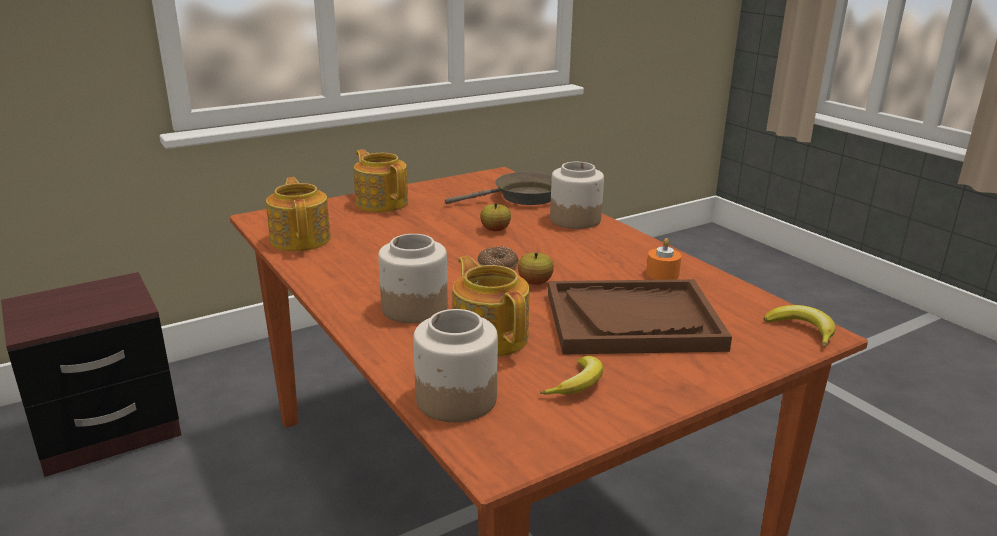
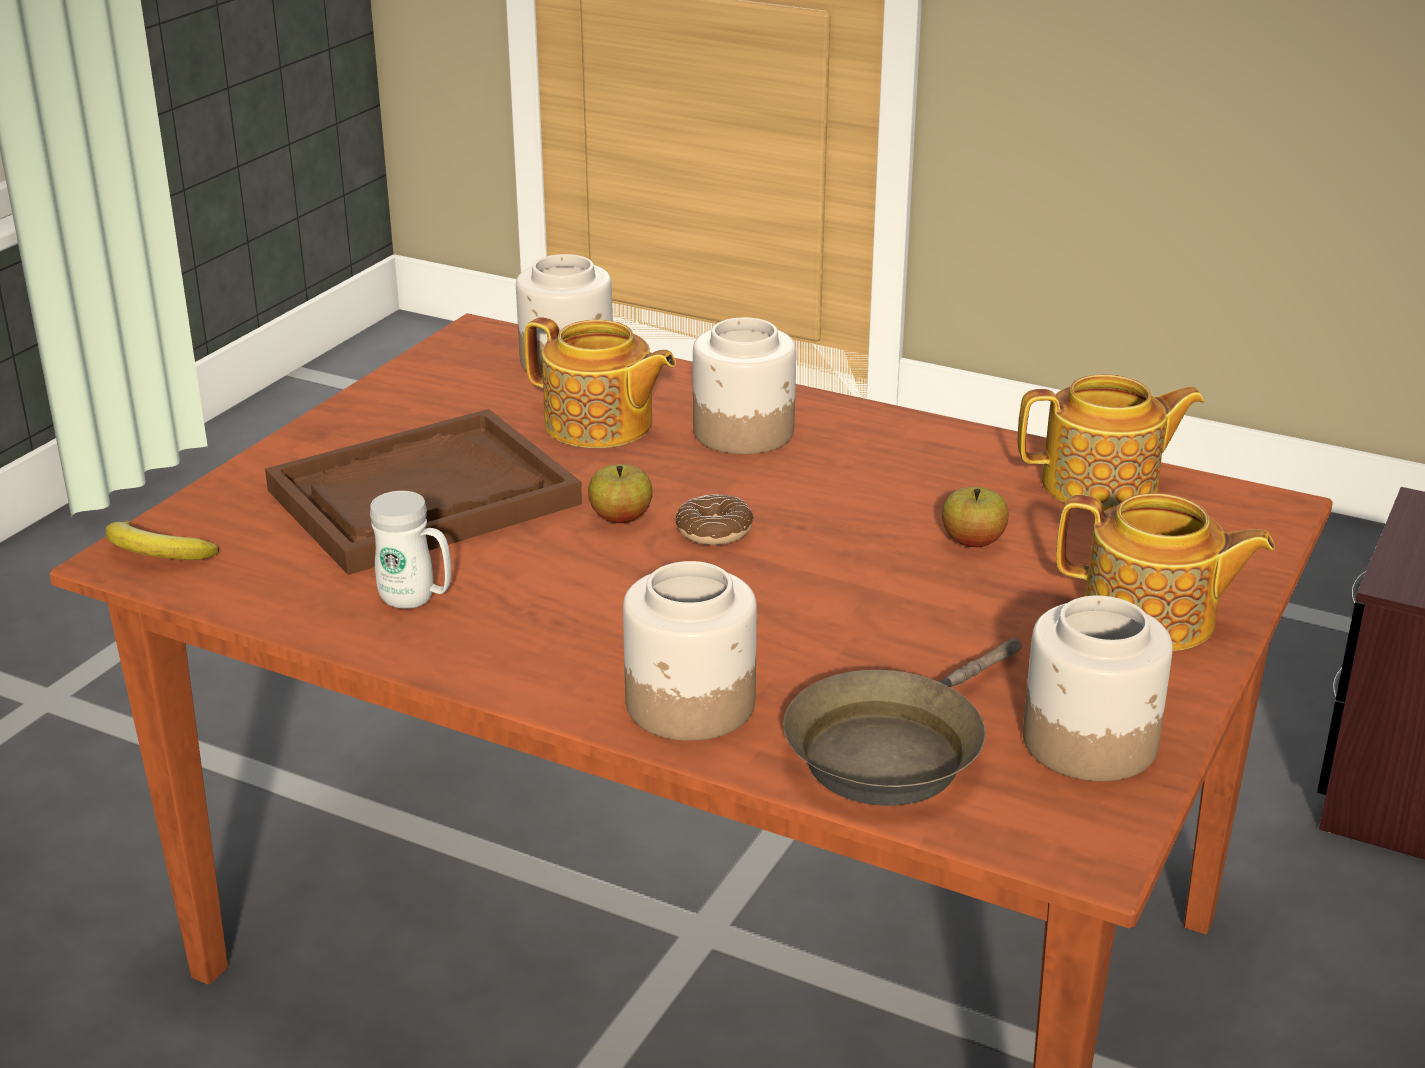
camera: 150 degrees right, 5 degrees up
teapot [266,177,331,251] -> teapot turned 45 degrees counterclockwise [1018,374,1205,511]
apple [480,204,511,231] -> apple moved to [942,487,1009,547]
banana [540,356,603,395] -> none
orange candle [646,238,682,280] -> white mug [370,491,451,609]
none -> jar [1023,595,1173,781]

